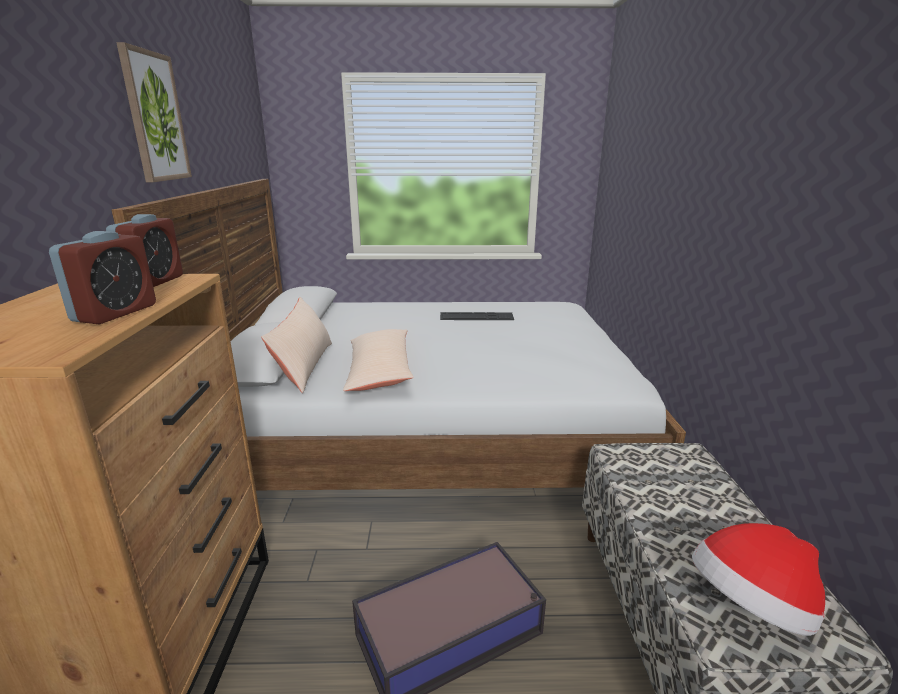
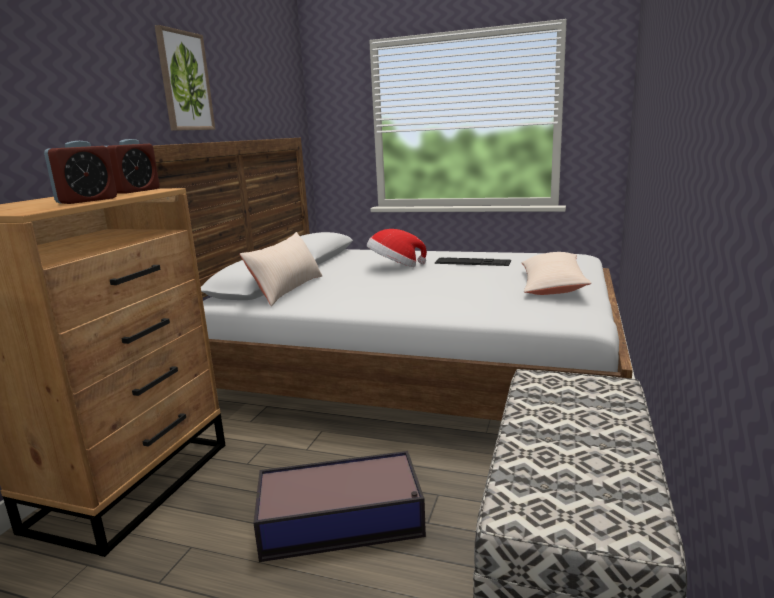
camera: 20 degrees right, 5 degrees down
beige pillow [343,329,414,391] -> beige pillow moved to [522,252,591,295]
hat [692,523,825,636] -> hat moved to [367,229,427,267]

